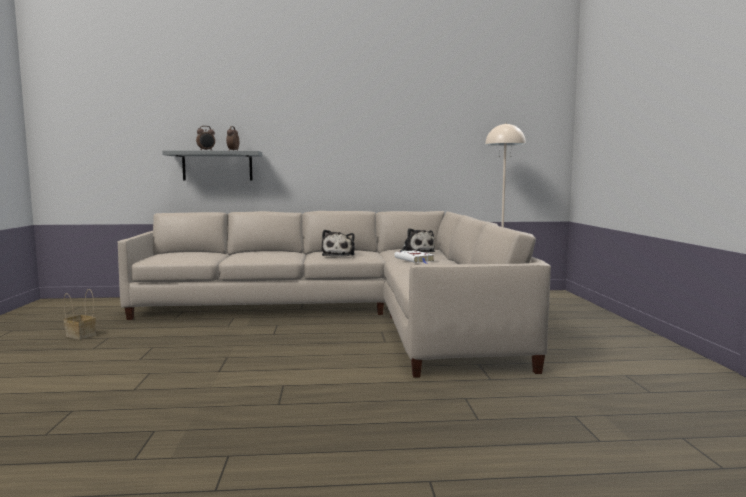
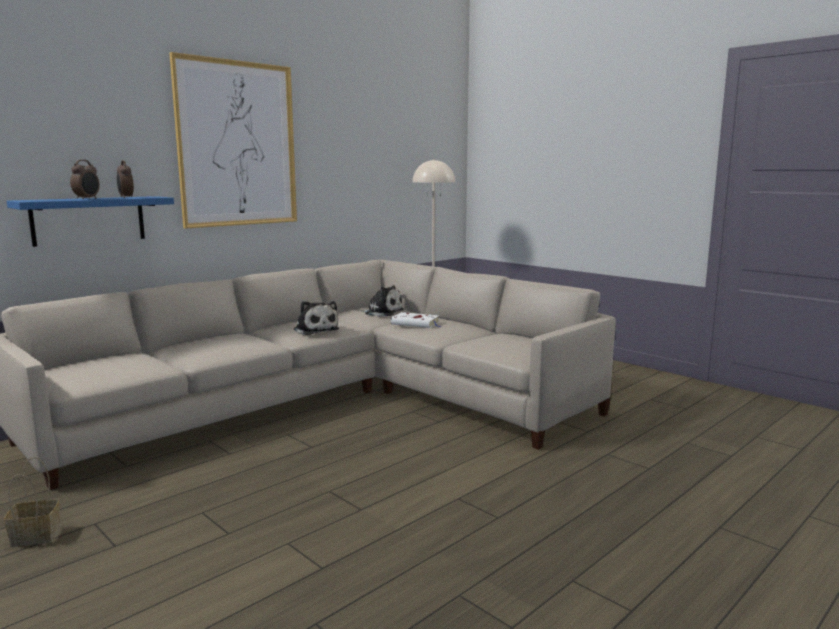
camera: 40 degrees left, 5 degrees up
grey shelf [162,150,262,180] -> blue shelf [7,196,174,247]
none -> picture [169,52,297,229]

